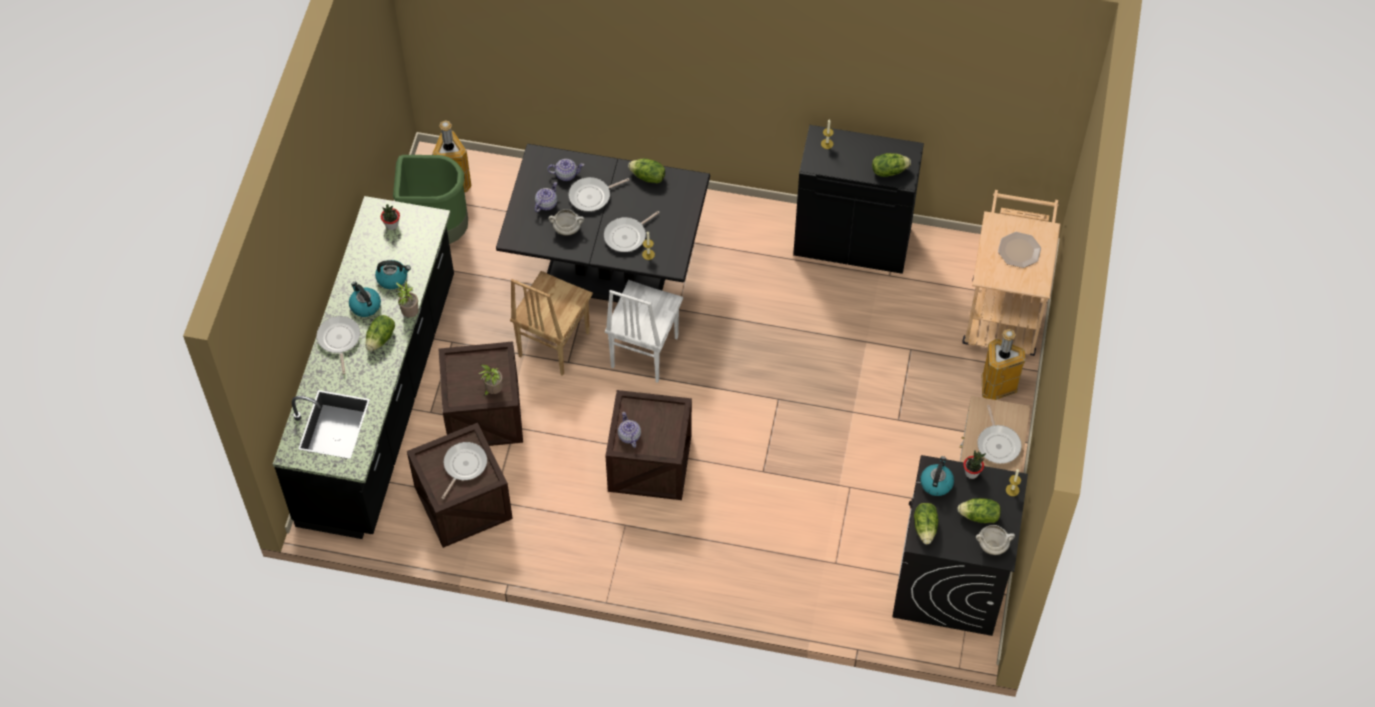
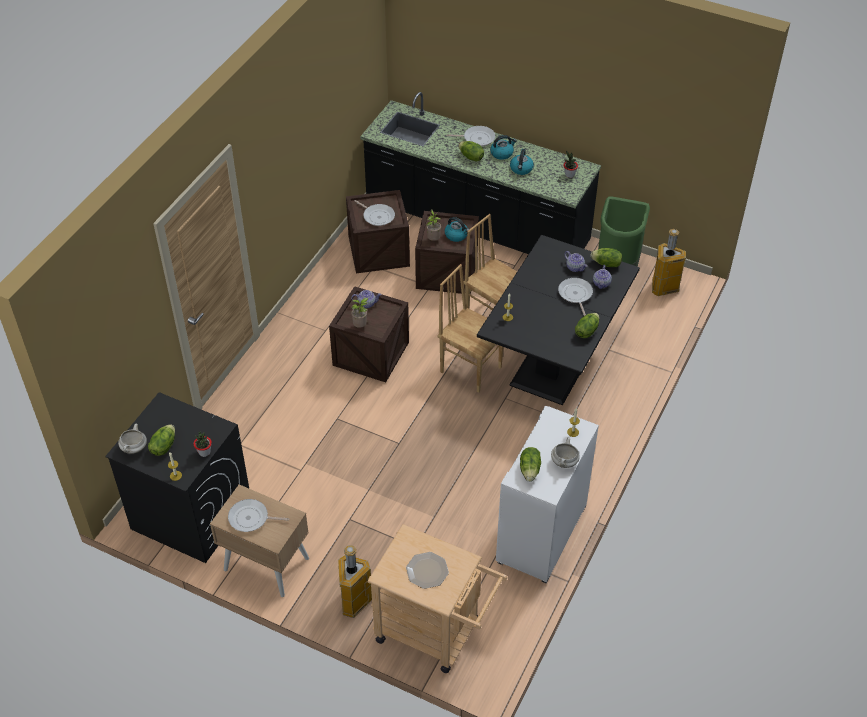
camera: 105 degrees right, 10 degrees down
potted plant [396,281,419,317] -> potted plant moved to [351,298,369,328]
white cooking pot [549,209,584,236] -> white cooking pot moved to [551,437,580,468]
frying pan [604,211,660,252] -> none
white chair [605,280,683,383] -> brown chair [438,264,504,393]
black cabinet [793,125,924,274] -> white cabinet [496,406,599,584]
lettuce [914,503,939,544] -> lettuce moved to [590,248,622,267]
kettle [920,456,954,496] -> kettle moved to [445,217,469,242]

